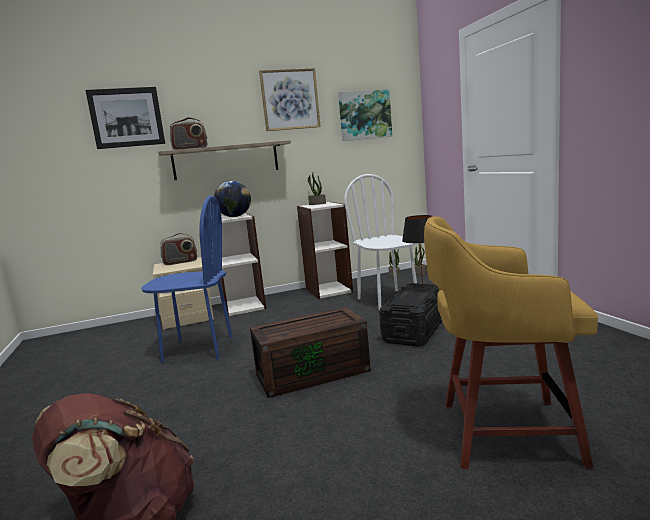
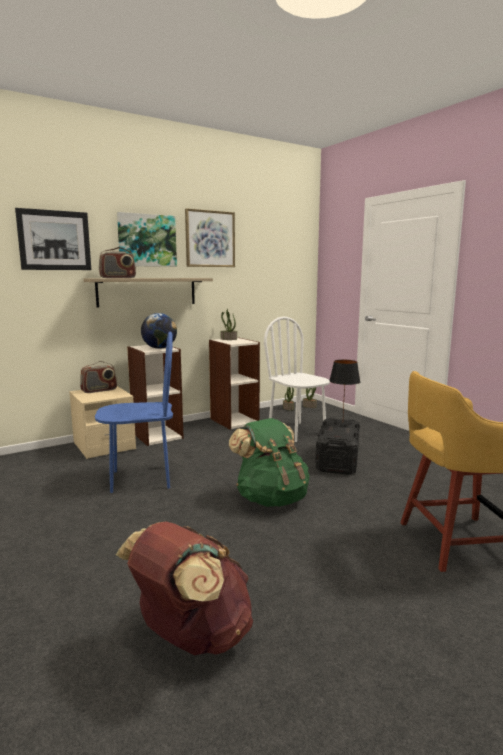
camera: 15 degrees left, 0 degrees up
brown storage box [250,307,371,398] -> green backpack [229,418,310,507]
picture [338,89,392,141] -> picture moved to [117,212,177,267]

